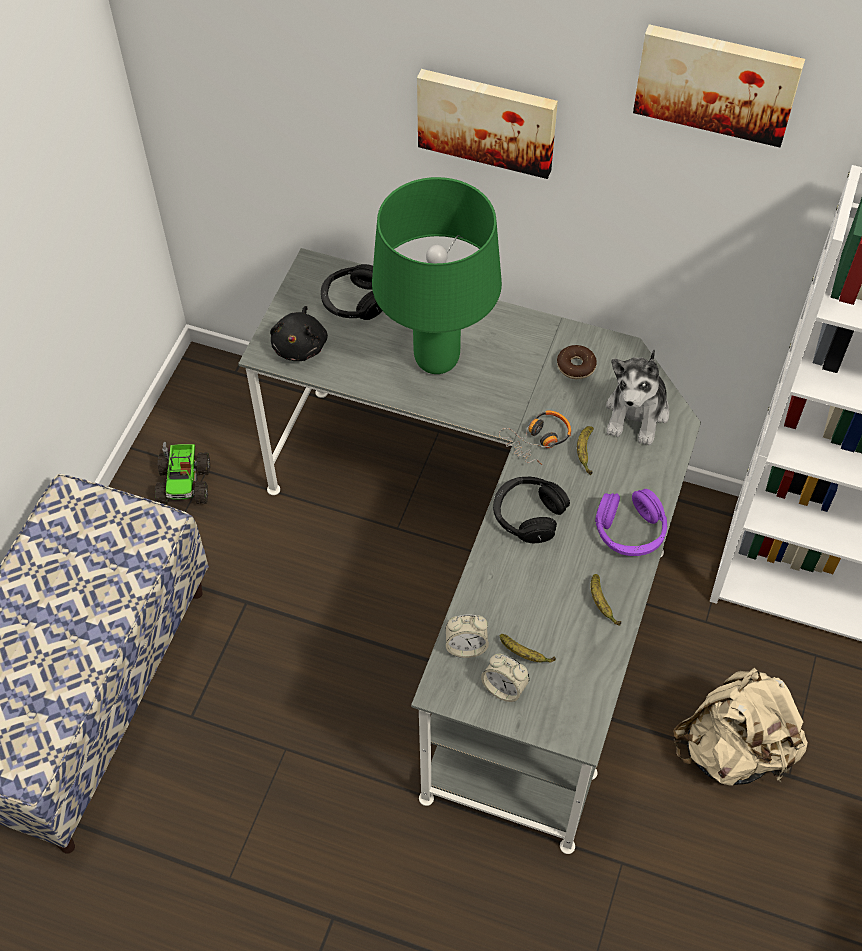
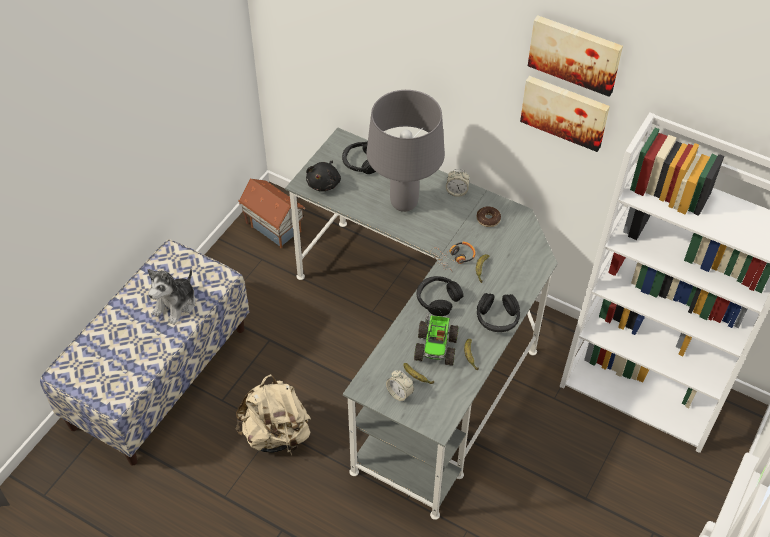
camera: 10 degrees right, 5 degrees down
toy truck [155,442,210,505] -> toy truck moved to [414,312,459,366]
green table lamp [372,177,502,374] -> grey table lamp [366,90,445,212]
picture [417,69,558,179] -> picture moved to [520,76,610,152]
alarm clock [445,614,489,658] -> alarm clock moved to [446,169,469,197]
purple headphones [595,489,667,556] -> black headphones [477,293,520,332]
plush toy [606,350,669,446] -> plush toy moved to [148,269,196,325]
beige backpack [673,668,808,786] -> beige backpack moved to [236,374,311,455]
none -> toy house [238,179,305,248]

